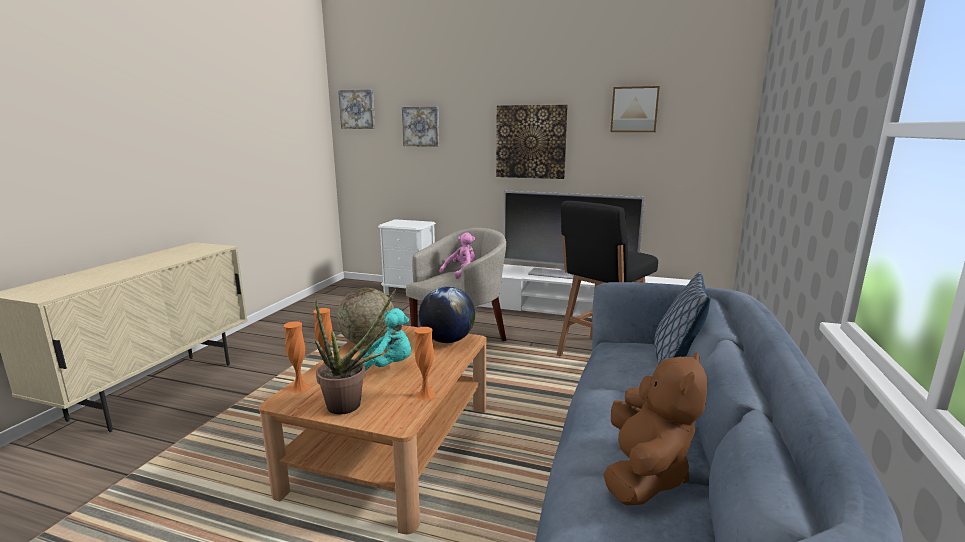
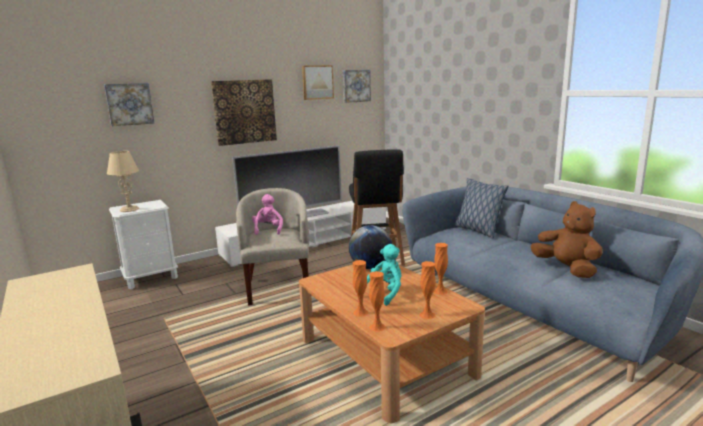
camera: 50 degrees left, 0 degrees up
potted plant [315,289,396,415] -> orange vase [420,261,436,319]
globe [337,288,394,346] -> none
picture [338,90,375,129] -> picture moved to [343,70,371,103]
none -> beige table lamp [107,151,139,212]

